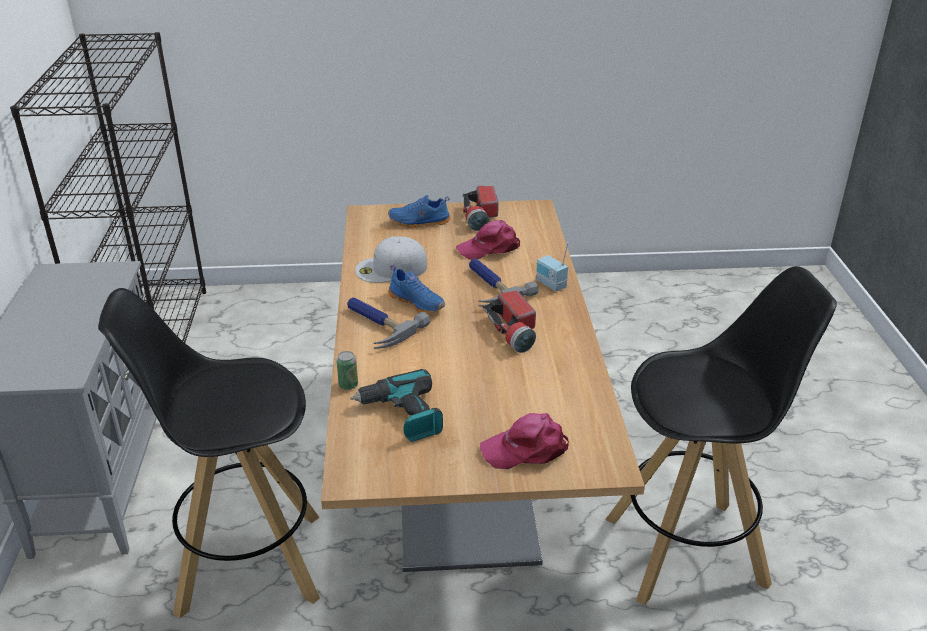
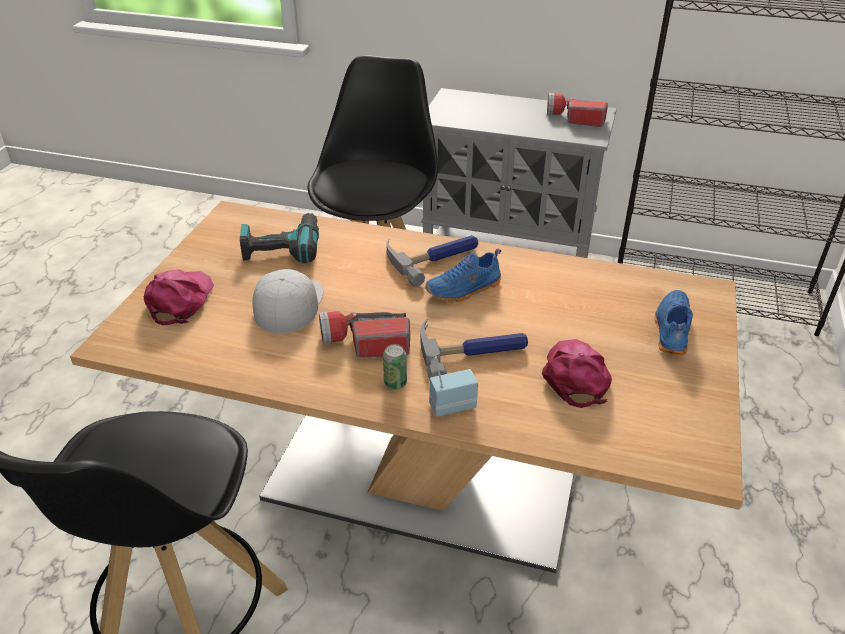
camera: 110 degrees right, 5 degrees up
can [336,351,358,390] -> can moved to [383,344,407,390]
white cap [355,236,427,283] -> white cap moved to [252,269,323,333]
flashlight [463,186,499,231] -> flashlight moved to [547,93,608,127]

